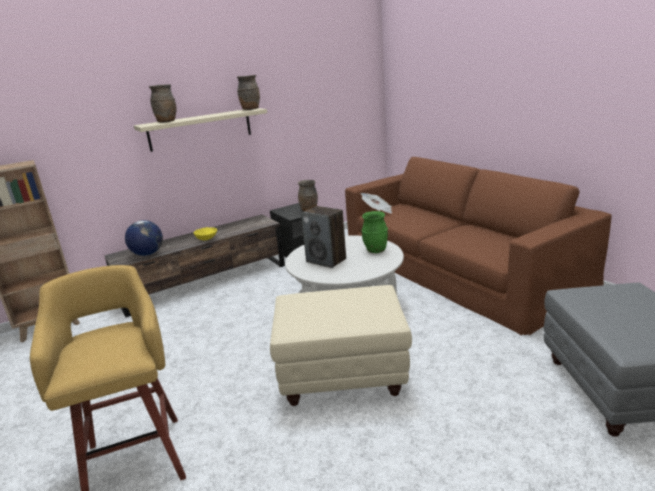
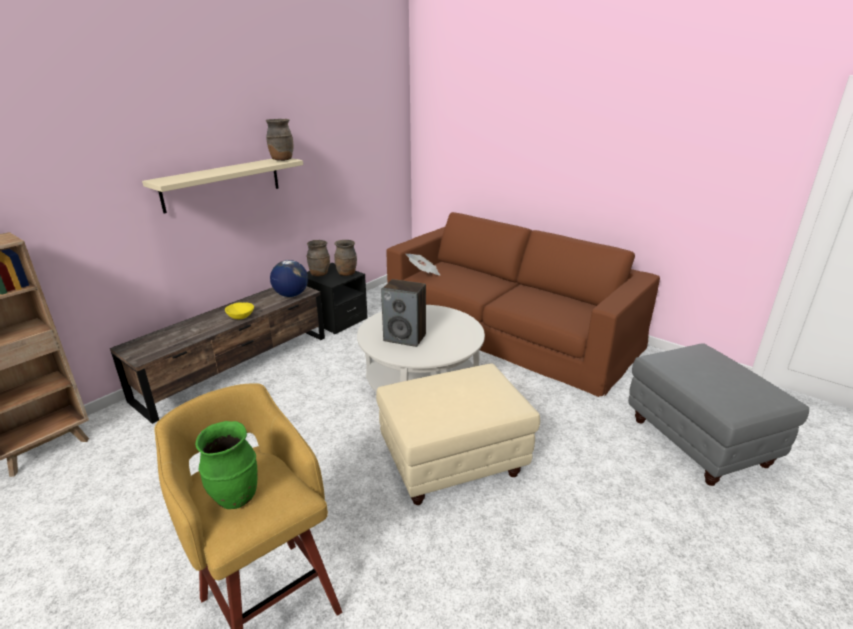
camera: 20 degrees left, 5 degrees up
globe [125,220,163,256] -> globe moved to [270,260,308,297]
brown vase [149,84,176,123] -> brown vase moved to [306,240,330,277]
green vase [362,211,388,253] -> green vase moved to [195,421,258,509]

